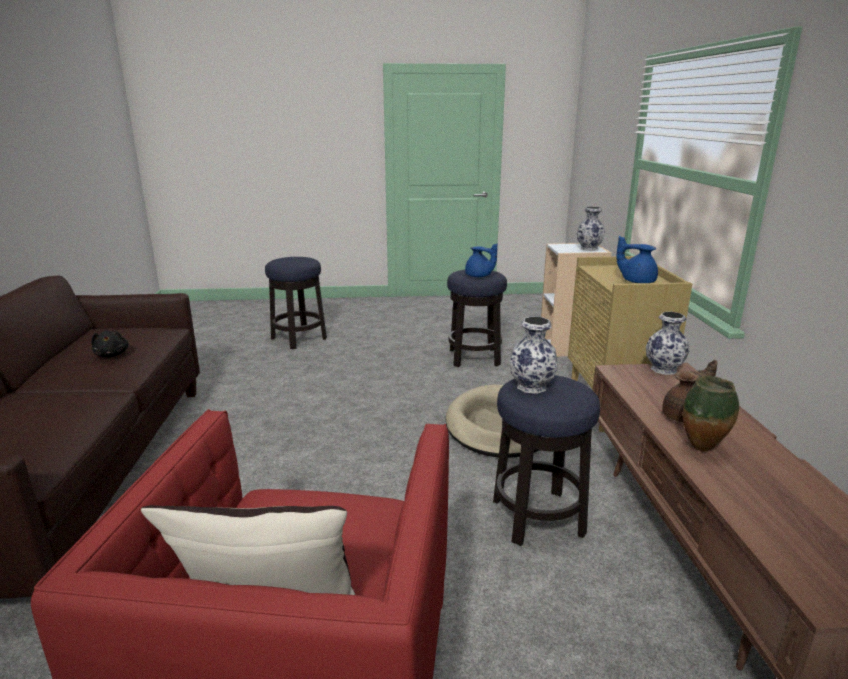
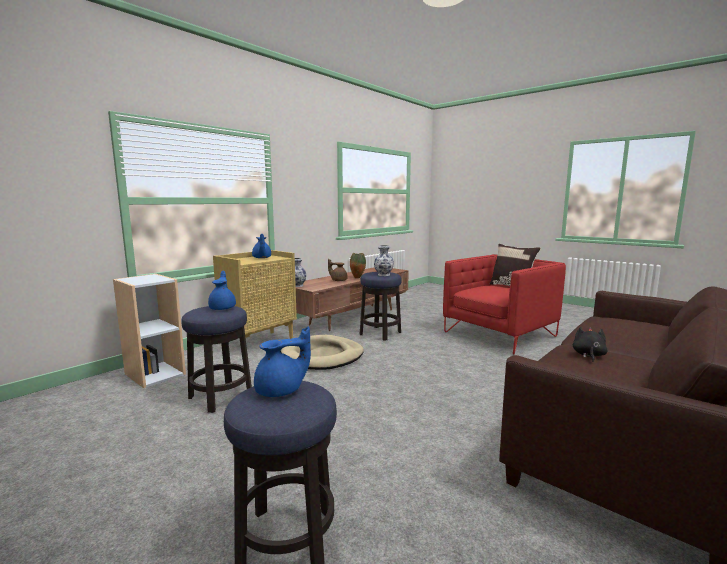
camera: 135 degrees left, 10 degrees down
vase [577,206,605,251] -> none
none -> blue teapot [254,326,311,397]

